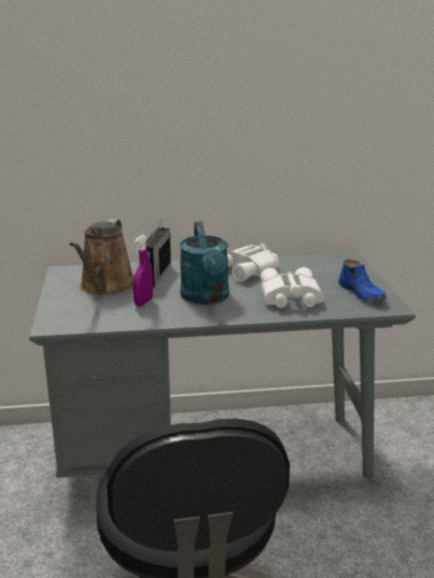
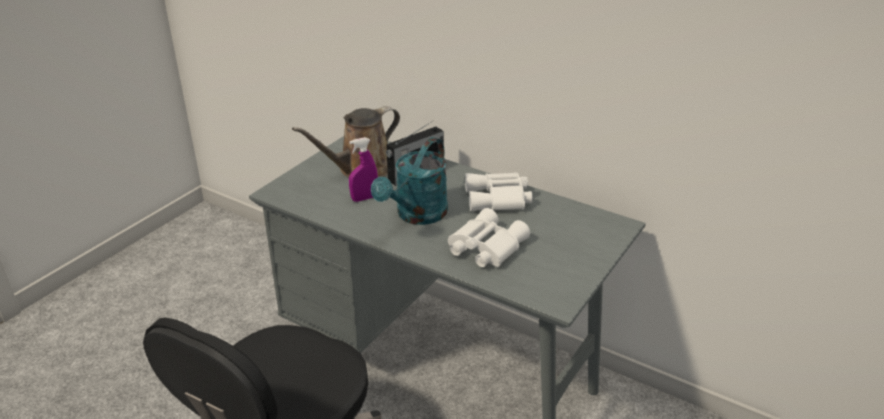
camera: 40 degrees right, 10 degrees up
blue shoe [338,259,387,302] -> none

